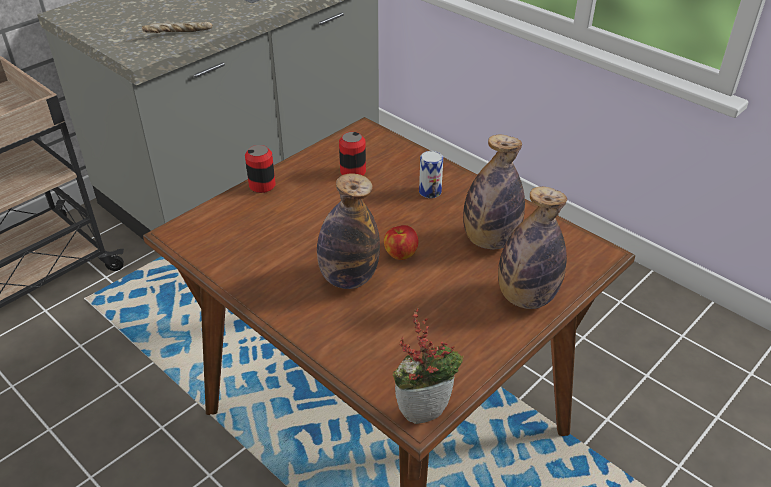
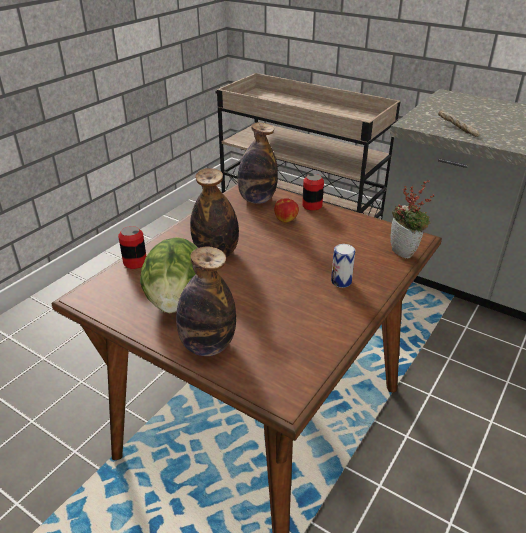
camera: 80 degrees right, 5 degrees down
can [339,132,366,175] -> can moved to [118,226,146,269]
apple [384,225,419,260] -> apple moved to [274,198,299,223]
potted plant [393,308,464,424] -> potted plant moved to [390,180,434,258]
bottle [463,135,525,249] -> bottle moved to [237,123,278,204]
none -> lettuce [140,237,198,313]

